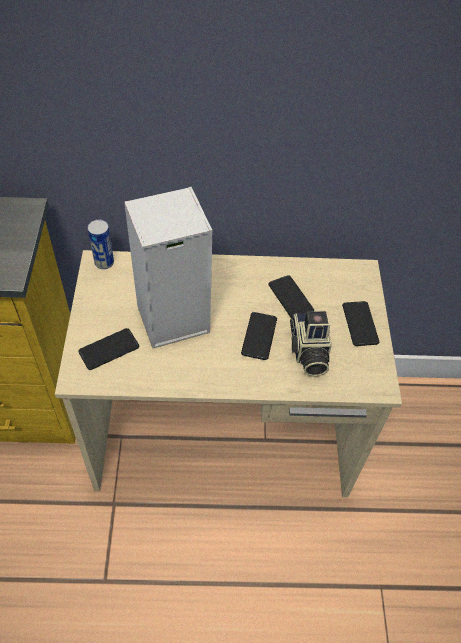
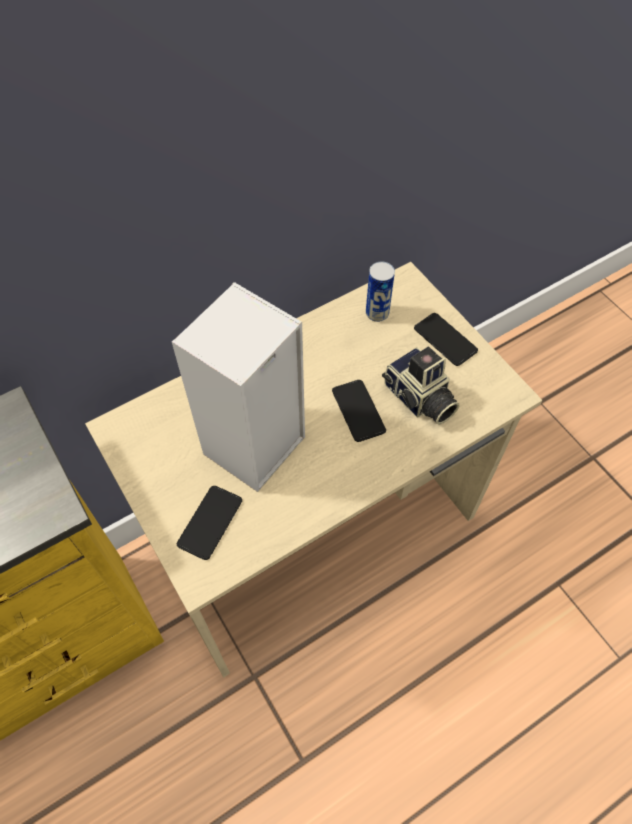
camera: 30 degrees left, 5 degrees up
can [88,220,114,269] -> can moved to [366,261,395,322]
phone [268,275,314,319] -> none

